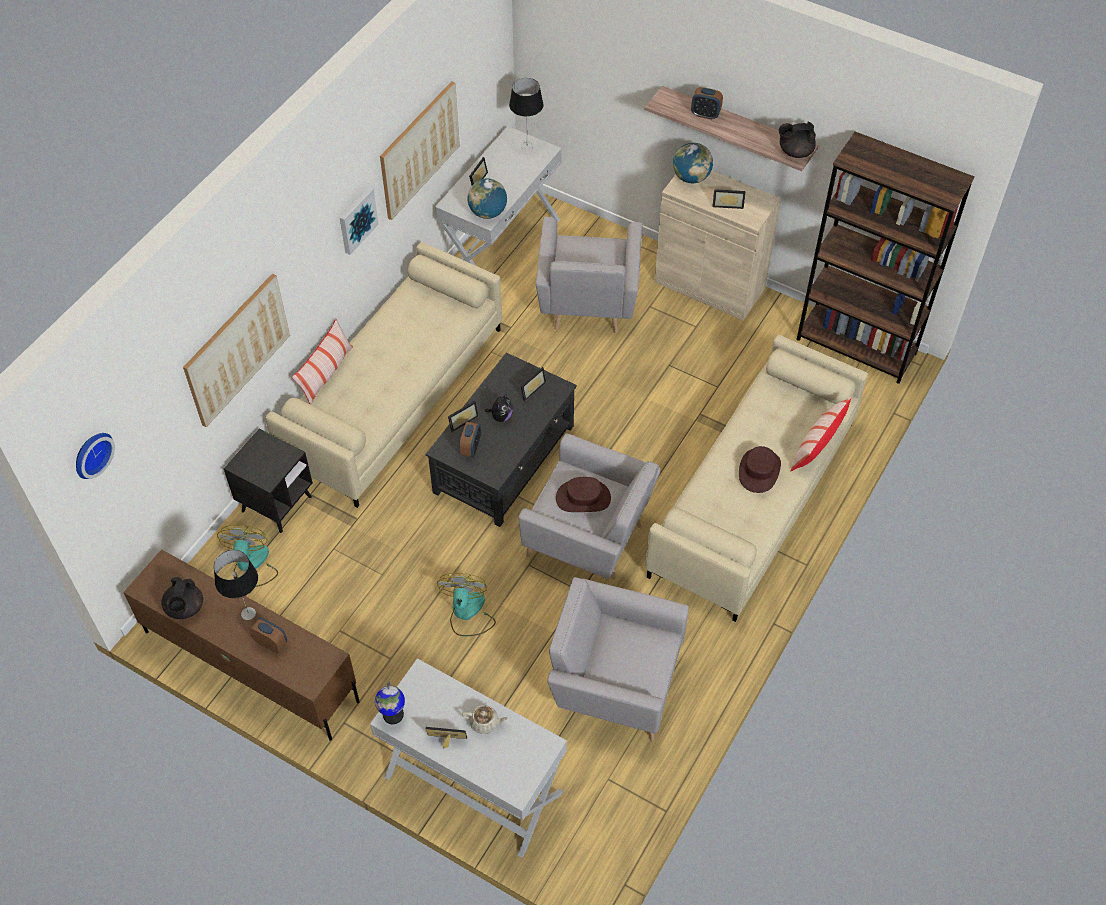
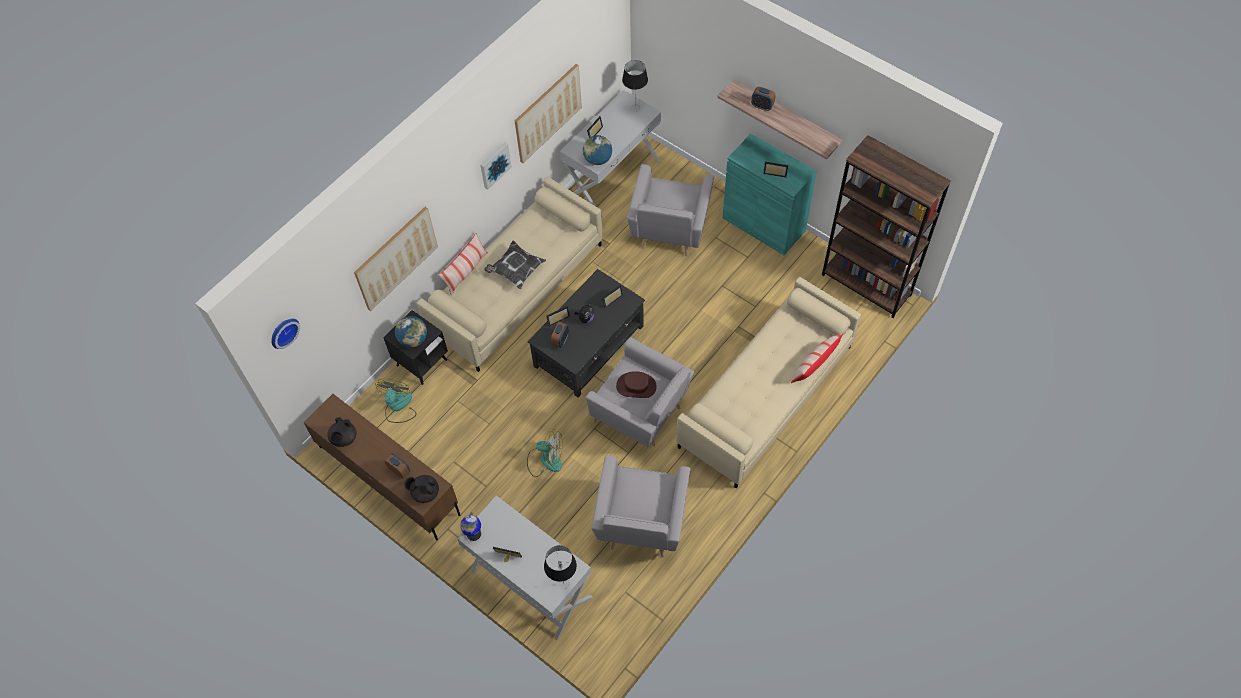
camera: 10 degrees right, 5 degrees up
table lamp [214,550,258,620] -> table lamp moved to [544,545,577,589]
fan [437,573,496,636] -> fan turned 90 degrees clockwise [527,429,563,477]
beige teapot [462,705,509,734] -> none
grey armchair [547,577,689,741] -> grey armchair turned 105 degrees counterclockwise [591,455,690,557]
beige cabinet [654,171,781,320] -> turquoise cabinet [722,134,817,255]
globe [673,143,713,183] -> globe moved to [395,316,427,348]
brown hat [739,446,781,493] -> none
black teapot [779,121,816,158] -> black teapot moved to [404,475,439,503]
none -> pillow [484,241,546,289]

